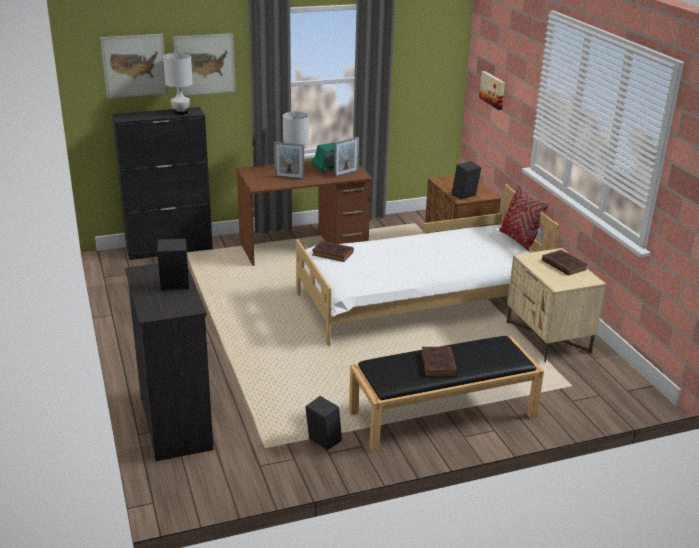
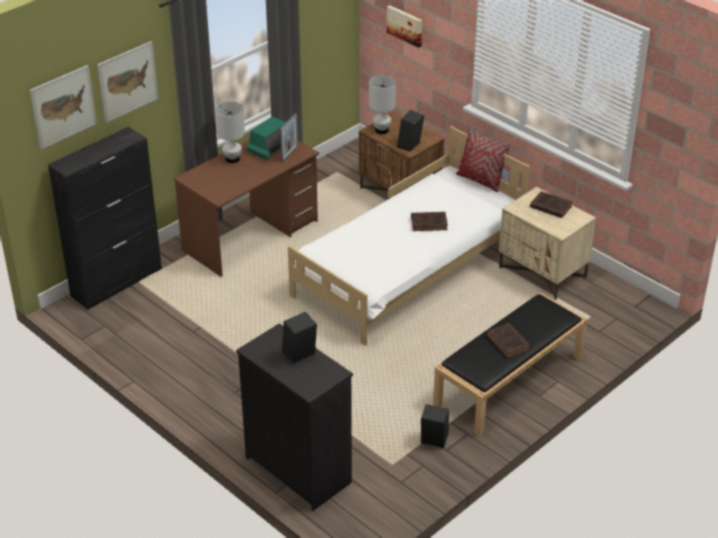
camera: 25 degrees left, 10 degrees up
white table lamp [163,53,193,115] -> white table lamp moved to [369,75,396,134]
picture frame [274,142,304,180] -> none
brown book [312,241,354,262] -> brown book moved to [411,212,448,231]

